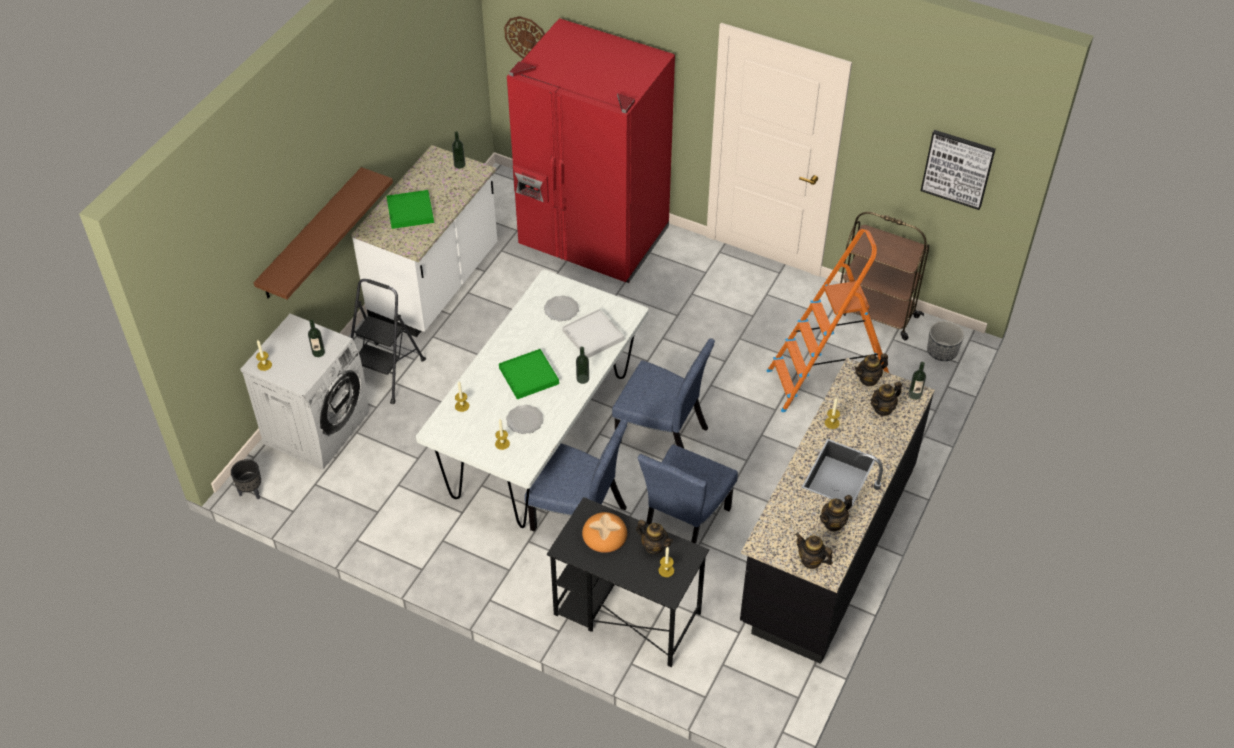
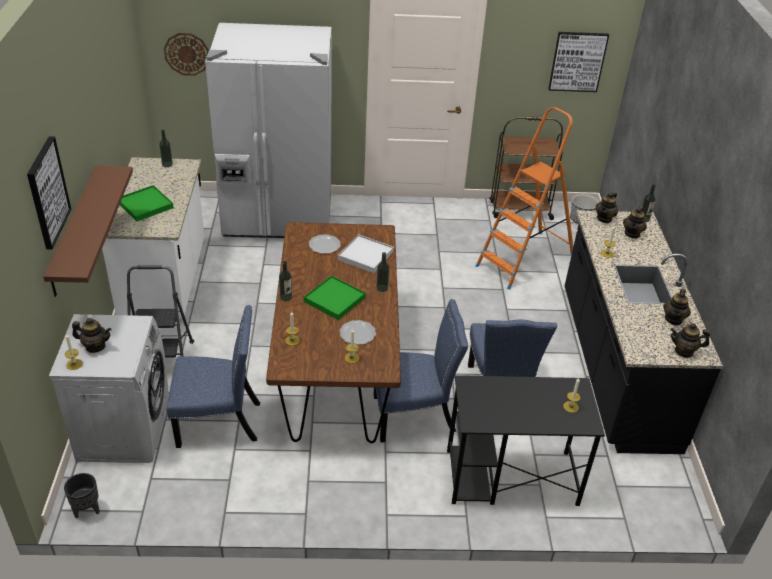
camera: 30 degrees left, 10 degrees down
bottle [308,320,325,357] -> bottle moved to [279,261,292,301]
white dining table [416,270,648,528] -> brown dining table [266,222,401,443]
red fridge [507,18,675,283] -> white fridge [205,23,332,238]
bread [582,512,627,553] -> none
blue chair [612,338,715,448] -> blue chair moved to [167,305,260,448]
teapot [636,520,673,554] -> teapot moved to [72,318,112,353]
none -> picture [27,136,71,249]

